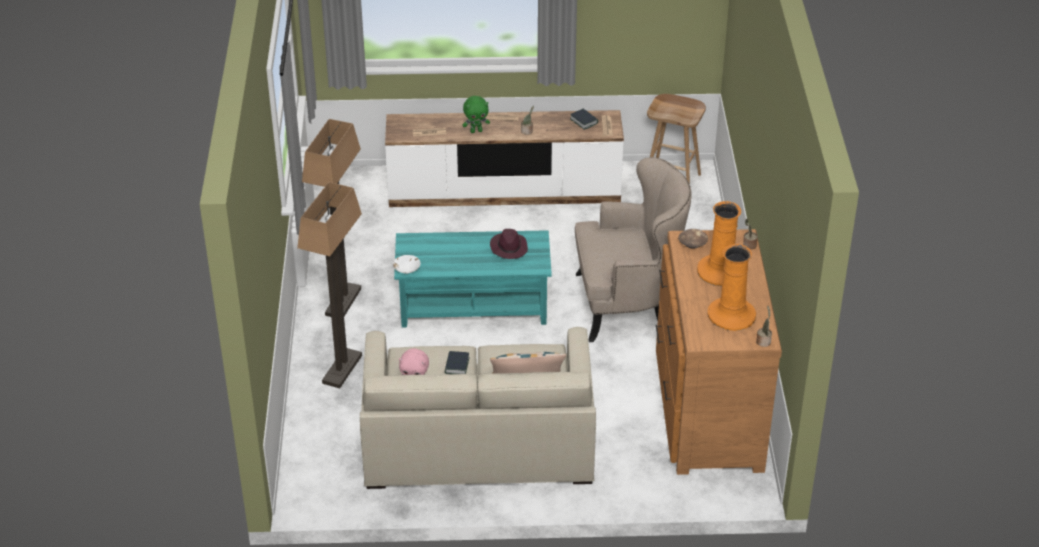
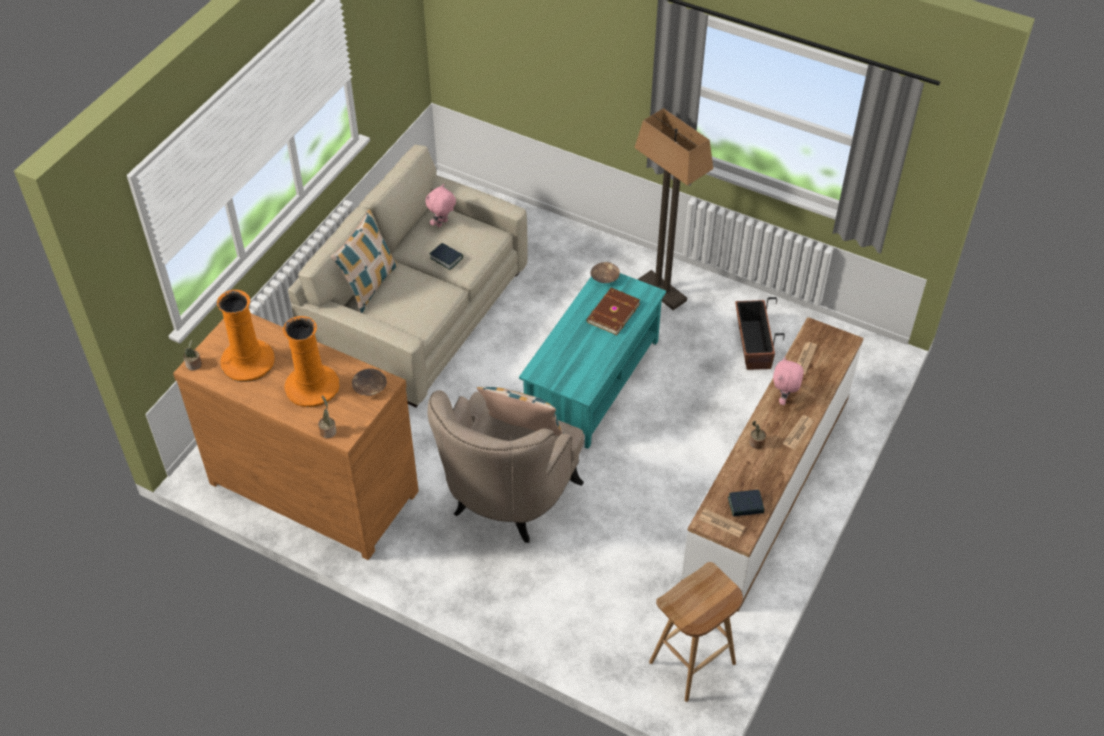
camera: 120 degrees right, 10 degrees up
floor lamp [297,182,362,388] -> none
white bowl [393,255,421,274] -> brown bowl [590,262,620,283]
green plush toy [463,96,490,133] -> pink plush toy [773,357,804,405]
purple hat [490,229,528,259] -> none
none -> pillow [477,387,564,436]
none -> brown book [586,288,640,335]
none -> planter [735,297,785,370]

